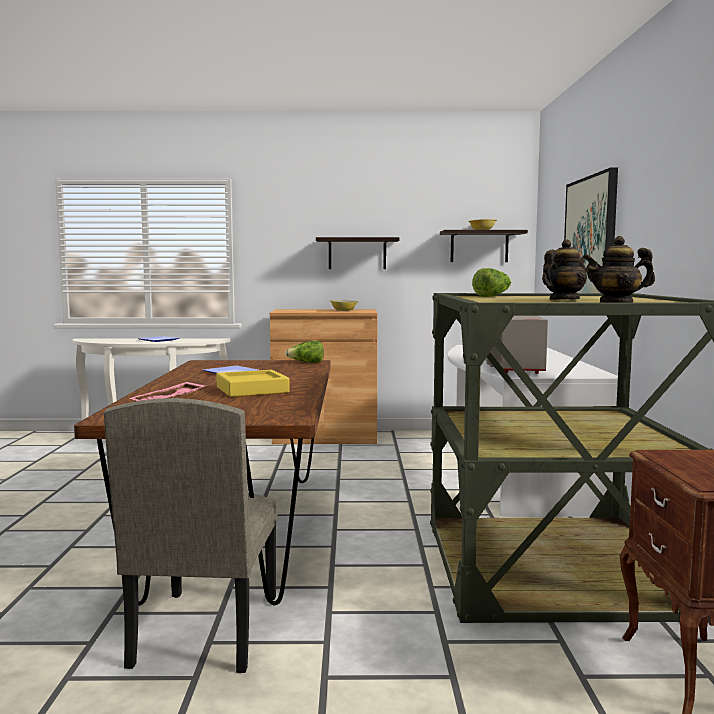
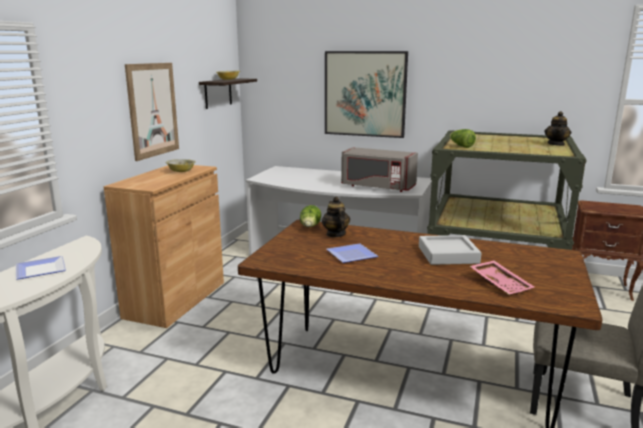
camera: 70 degrees left, 10 degrees up
yellow tray [216,370,290,397] -> grey tray [419,235,481,265]
shelf [316,237,400,269] -> picture [125,63,179,161]
teapot [542,239,587,300] -> teapot moved to [322,197,350,237]

